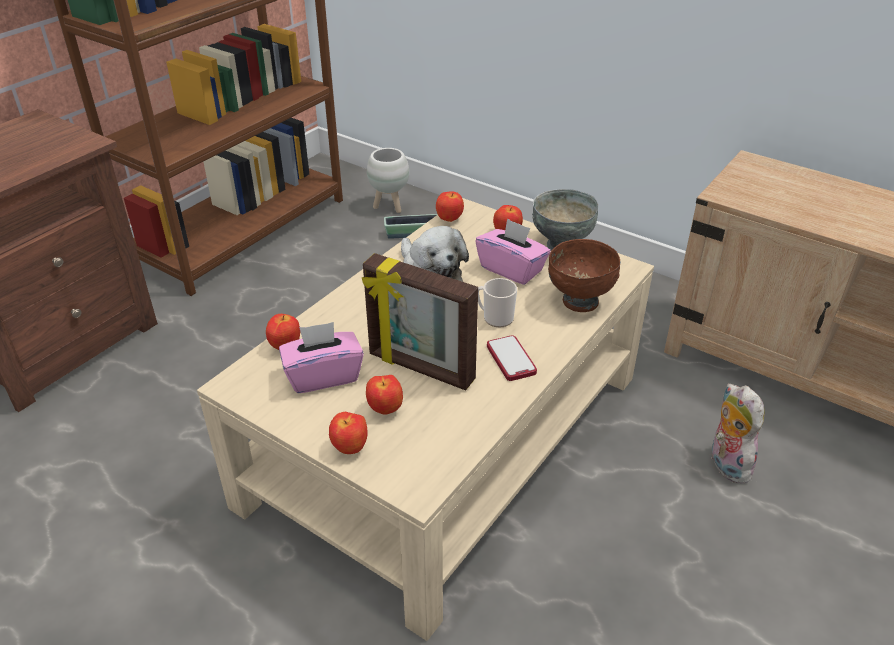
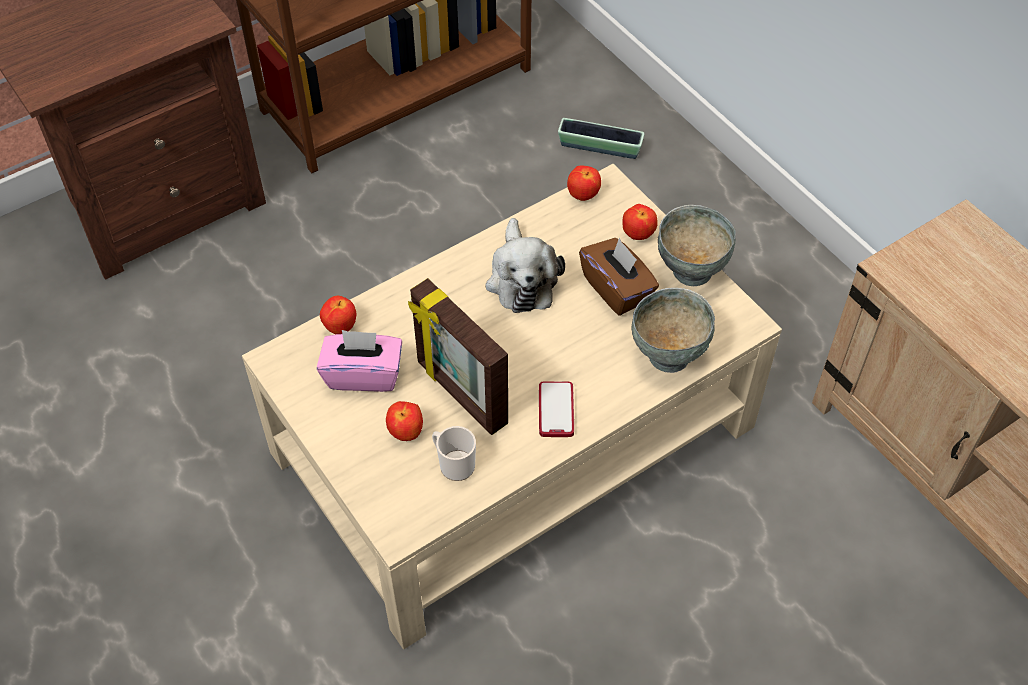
camera: 20 degrees right, 15 degrees up
apple [329,412,368,454] -> none
white planter [367,148,409,213] -> none
pink tissue box [475,218,551,285] -> brown tissue box [579,237,659,316]
mug [478,278,517,327] -> mug moved to [432,426,476,481]
brown bowl [548,239,621,312] -> grey bowl [631,288,715,373]
plush toy [711,384,765,484] -> none

